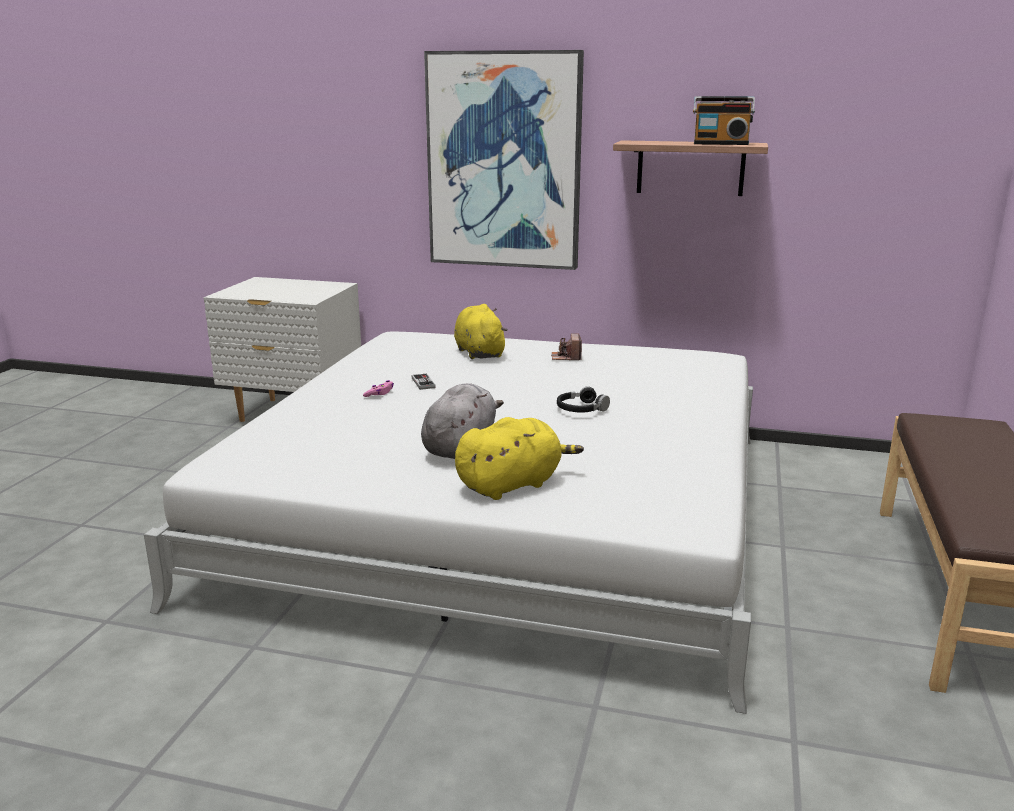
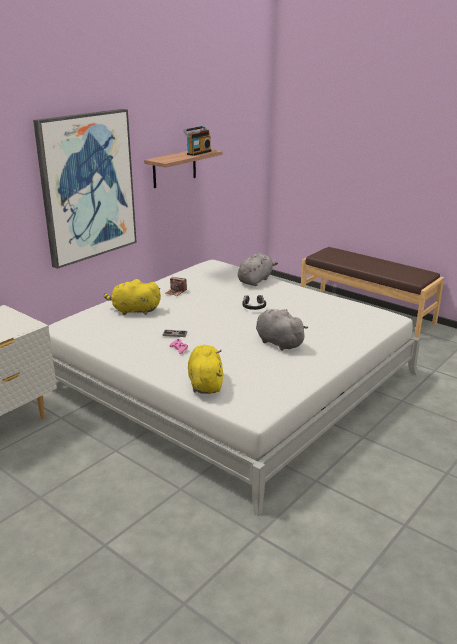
camera: 65 degrees left, 5 degrees up
yellow plush toy [455,417,584,500] -> yellow plush toy moved to [188,345,223,394]
none -> grey plush toy [238,253,278,286]

